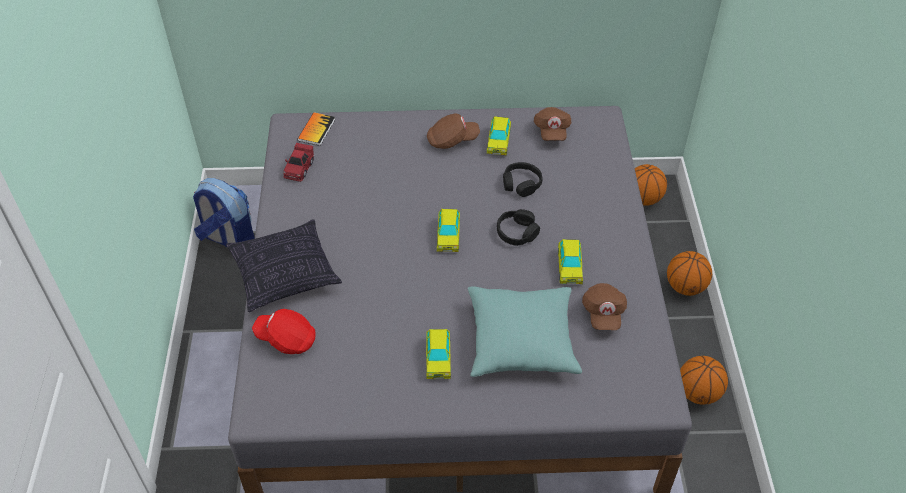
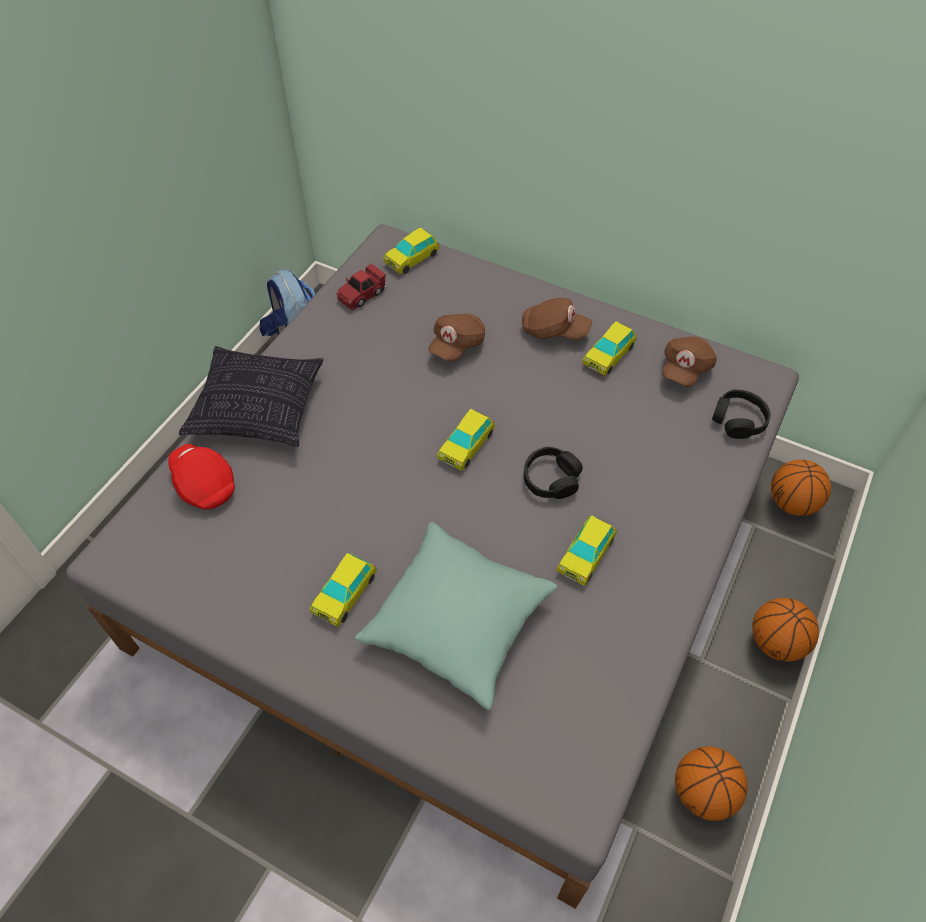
camera: 30 degrees right, 5 degrees up
book [297,112,335,146] -> toy car [383,228,439,274]
black headphones [503,162,542,197] -> black headphones moved to [712,389,771,439]
brown cap [582,283,627,330] -> brown cap moved to [428,314,485,361]

